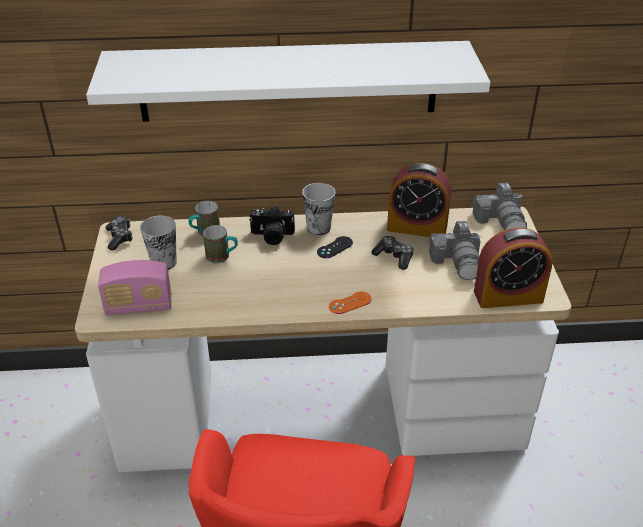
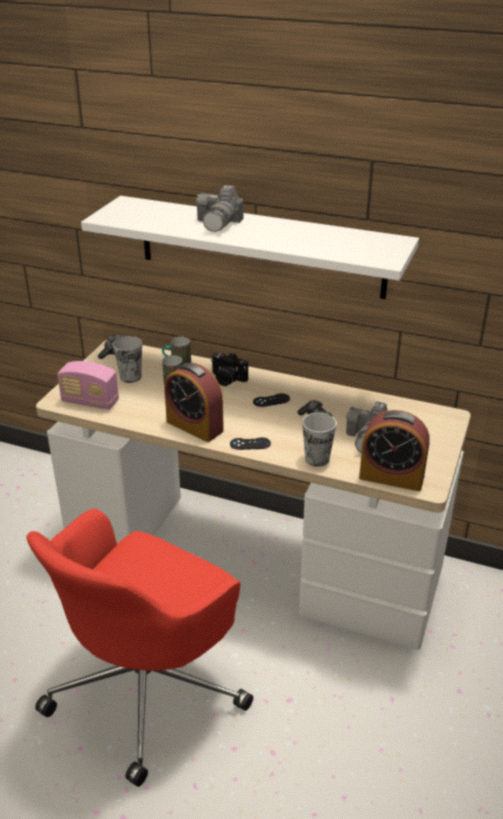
camera: 25 degrees right, 5 degrees down
cup [302,183,335,235] -> cup moved to [302,413,336,467]
orange game controller [329,292,371,314] -> black game controller [230,437,271,450]
alarm clock [387,163,452,237] -> alarm clock moved to [164,363,224,442]
camera [472,182,527,230] -> camera moved to [196,185,243,232]

